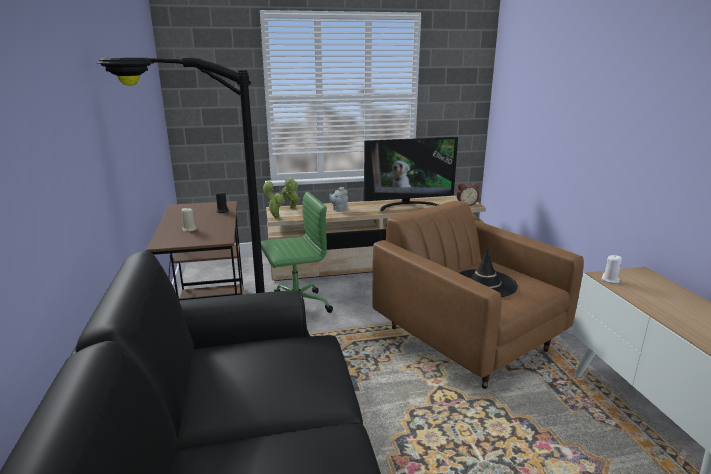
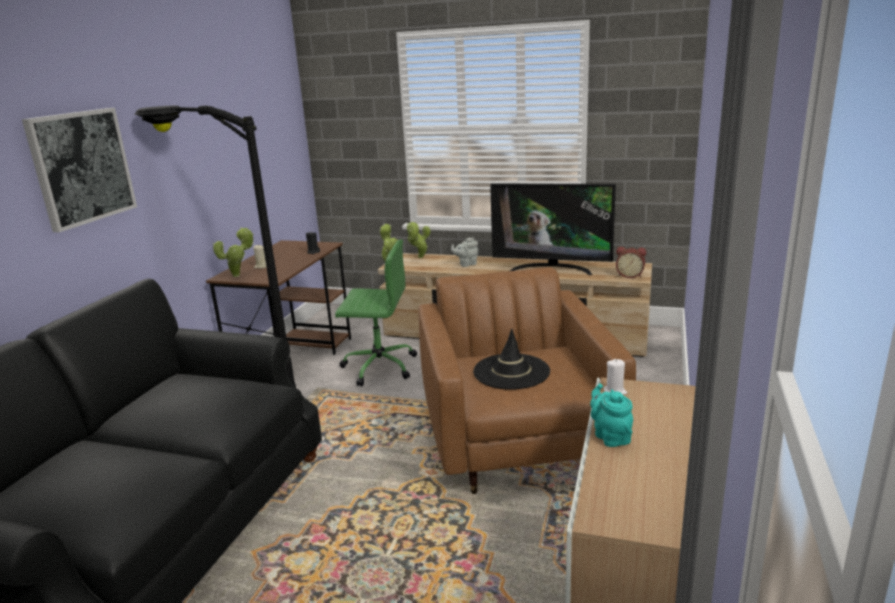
camera: 30 degrees right, 0 degrees up
none -> picture [22,108,137,232]
none -> potted plant [213,227,254,277]
none -> turquoise teapot [590,383,633,447]

